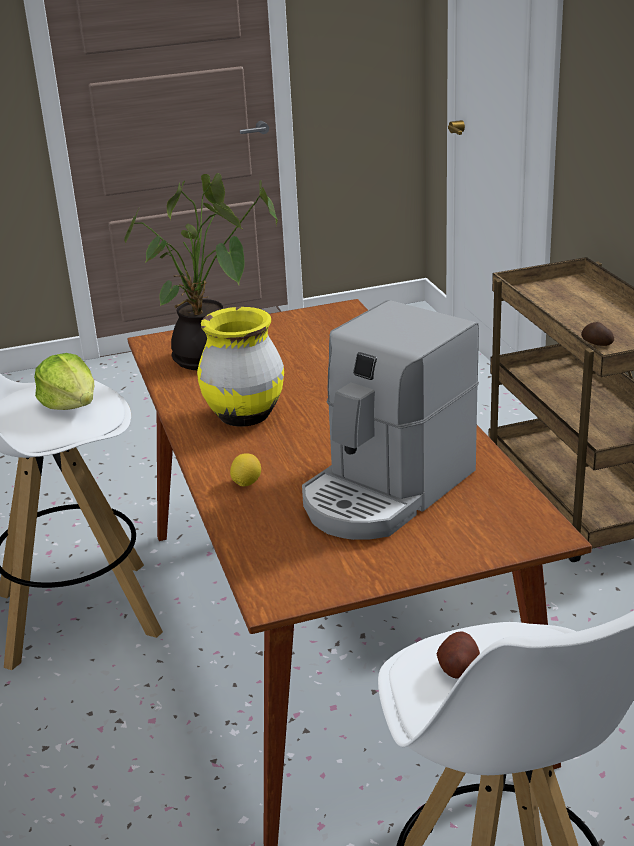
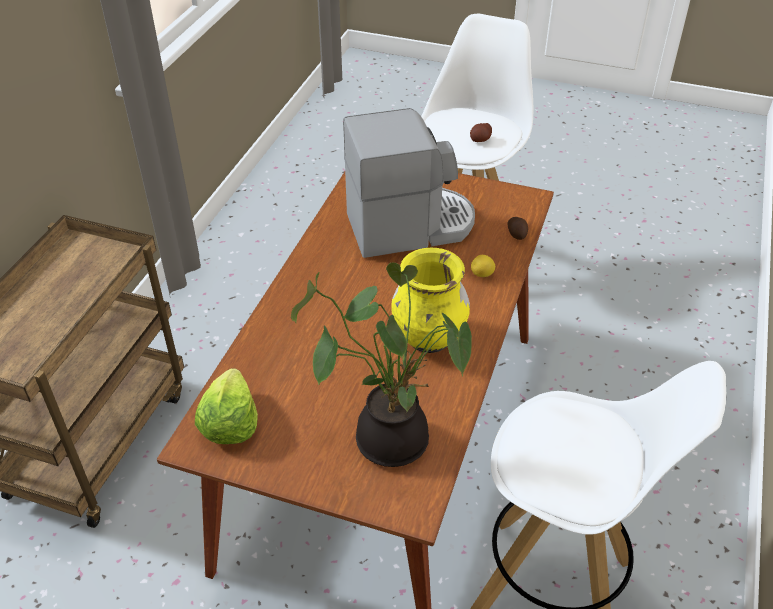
camera: 145 degrees left, 15 degrees up
lettuce [34,353,94,410] -> lettuce moved to [195,368,258,444]
potato [581,322,614,346] -> potato moved to [507,217,528,240]

